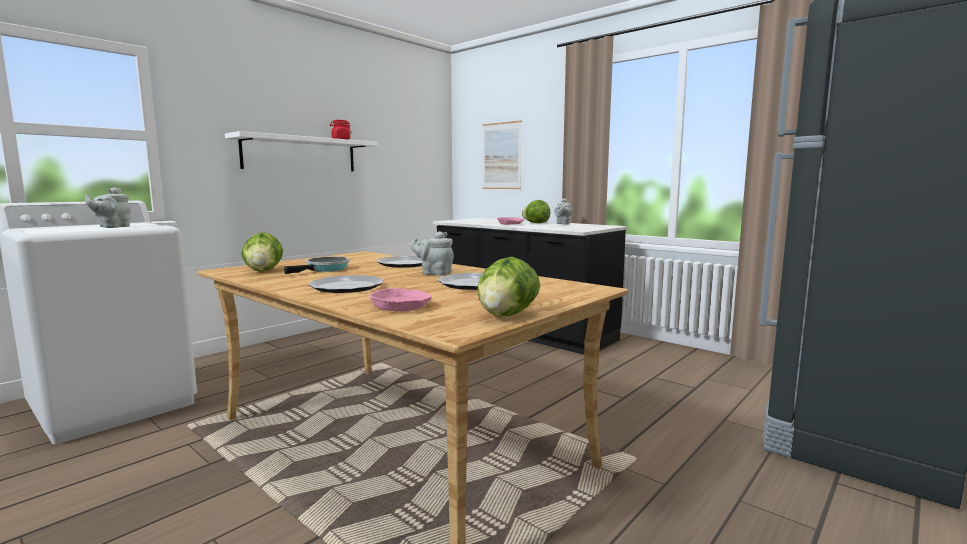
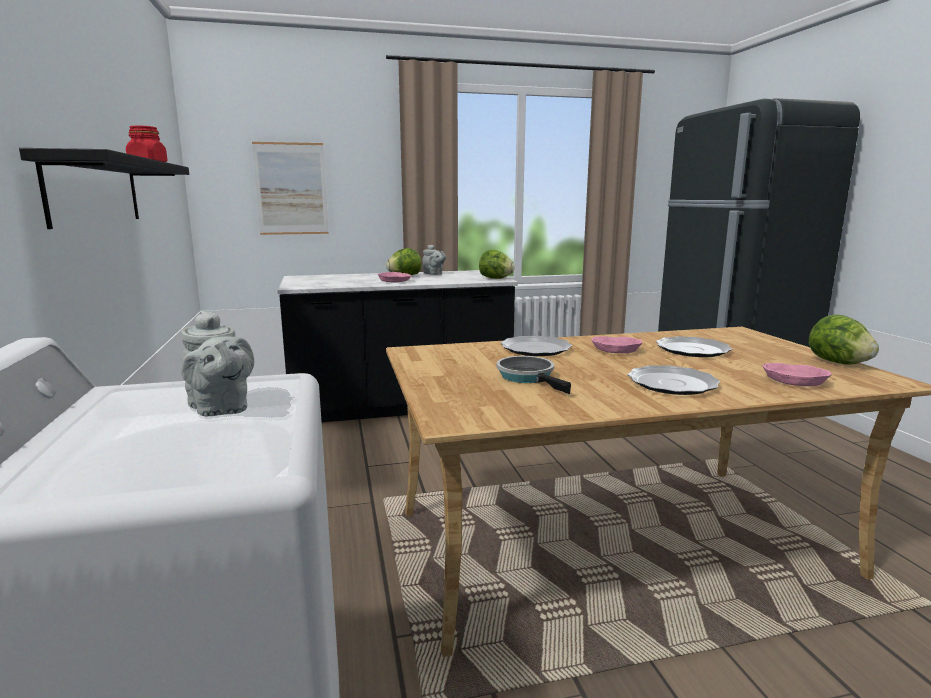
camera: 55 degrees left, 5 degrees up
white shelf [225,131,378,172] -> black shelf [19,148,189,229]
lettuce [241,232,283,272] -> lettuce moved to [479,250,515,279]
grey teapot [410,231,454,275] -> pink bowl [591,336,643,353]

